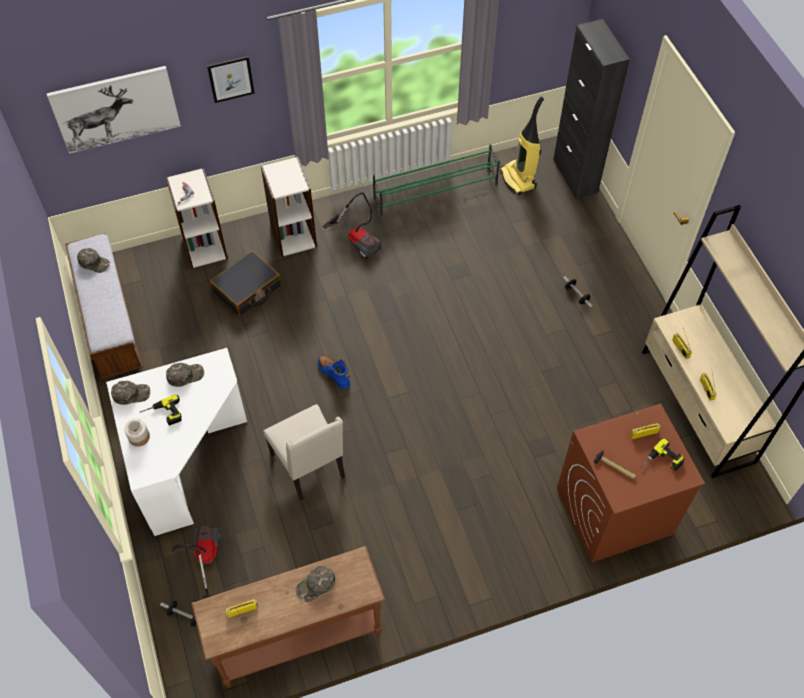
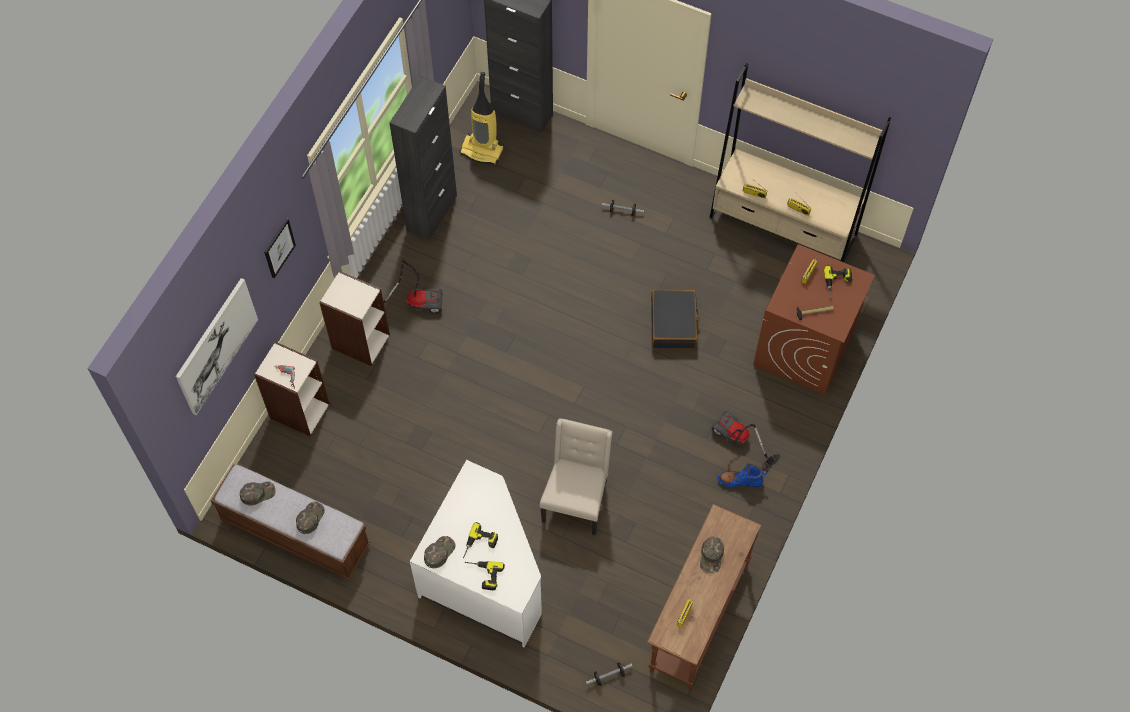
camera: 45 degrees left, 5 degrees up
jar [125,419,150,447] -> power drill [465,561,505,590]
green cap [166,363,204,387] -> green cap moved to [296,502,325,534]
vacuum cleaner [172,526,220,602] -> vacuum cleaner moved to [711,411,781,472]
black suitcase [210,251,282,316] -> black suitcase moved to [651,289,700,349]
beige chair [263,404,345,501] -> beige chair turned 90 degrees counterclockwise [540,418,612,535]
blue boot [317,356,350,390] -> blue boot moved to [717,463,767,488]
green shoe rack [373,144,500,217] -> black cabinet [390,76,457,240]

